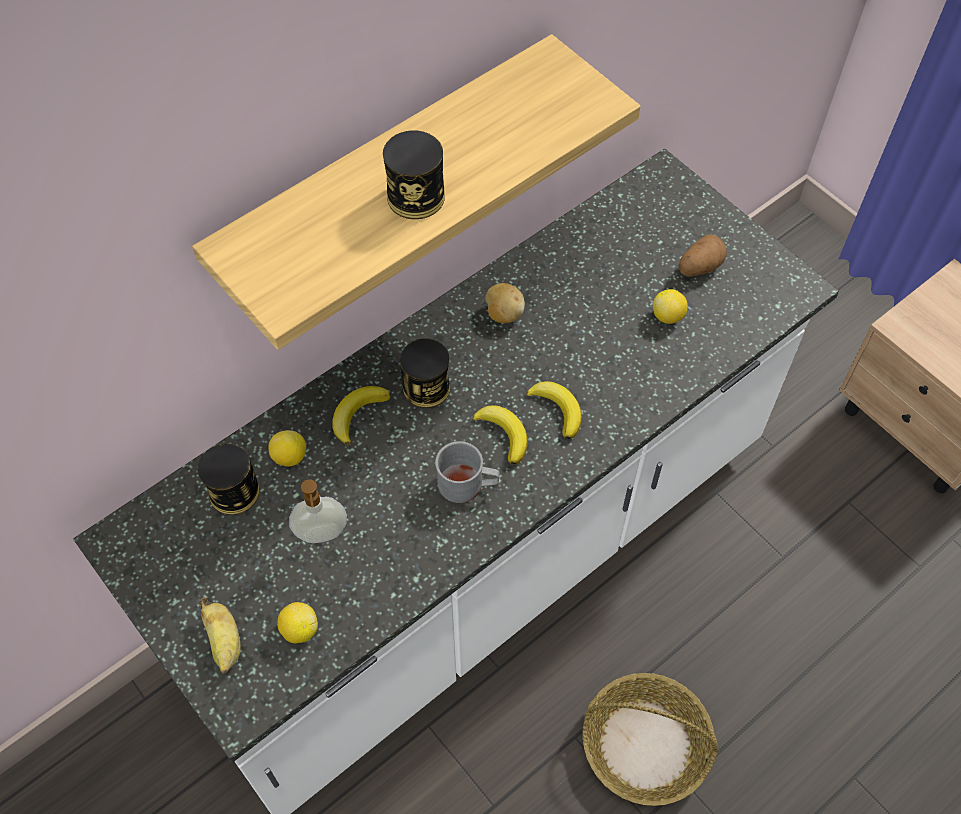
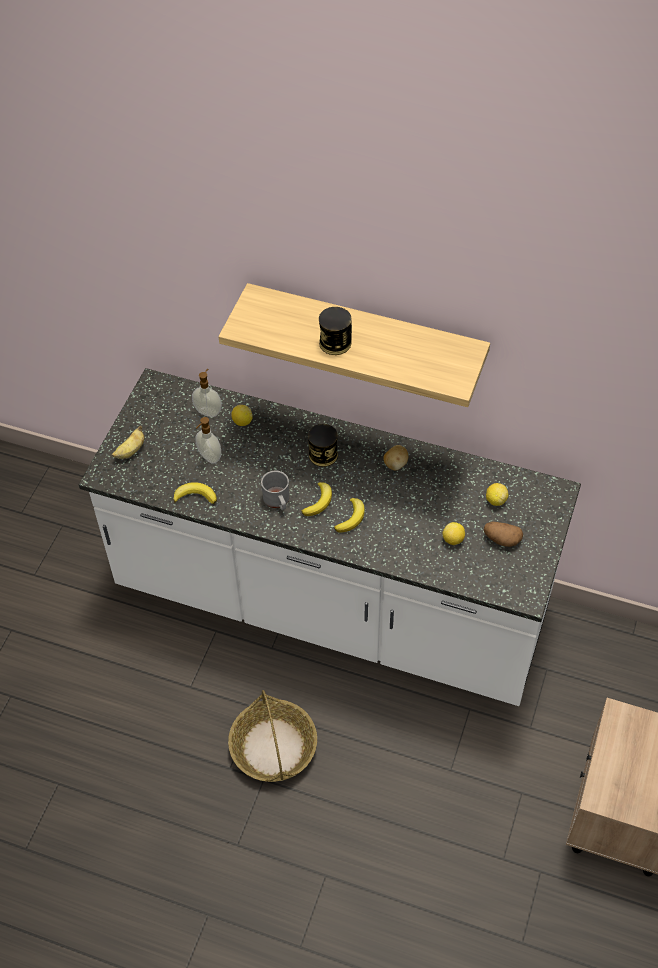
camera: 60 degrees right, 5 degrees down
can [198,444,259,515] -> soap dispenser [192,369,222,417]
lemon [277,602,318,643] -> lemon moved to [486,483,508,506]
banana [333,386,390,445] -> banana moved to [173,482,217,504]

